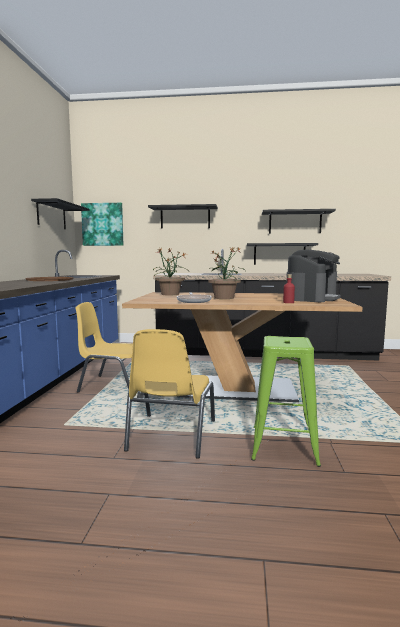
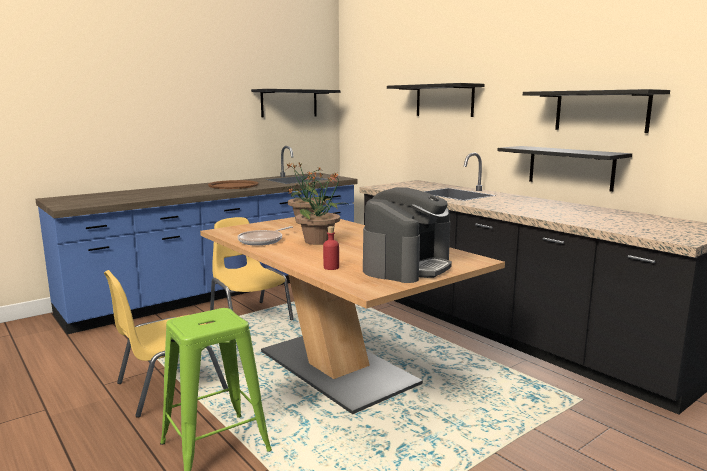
camera: 45 degrees right, 5 degrees up
picture [81,203,123,246] -> none
coffee machine [287,249,341,302] -> coffee machine turned 45 degrees counterclockwise [363,187,452,283]

